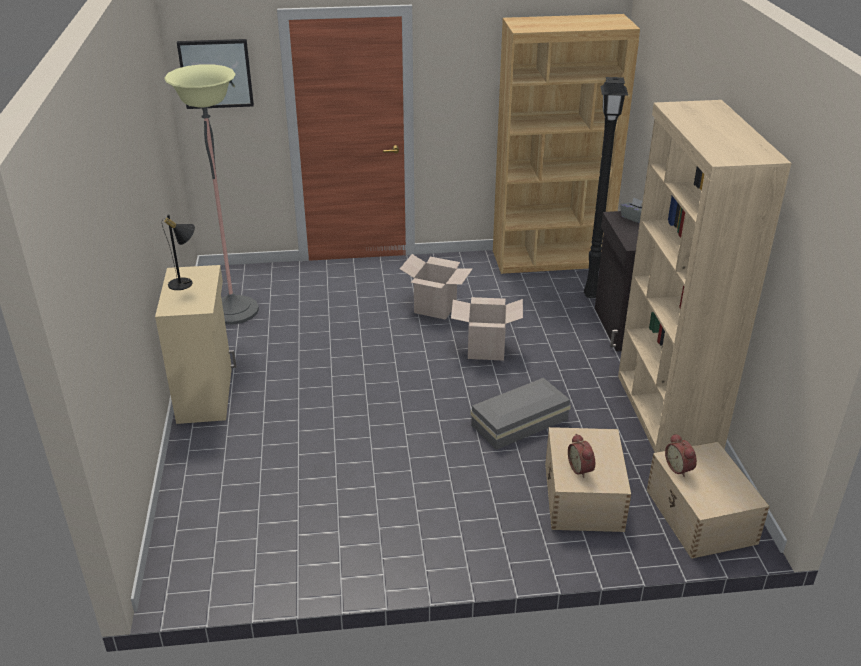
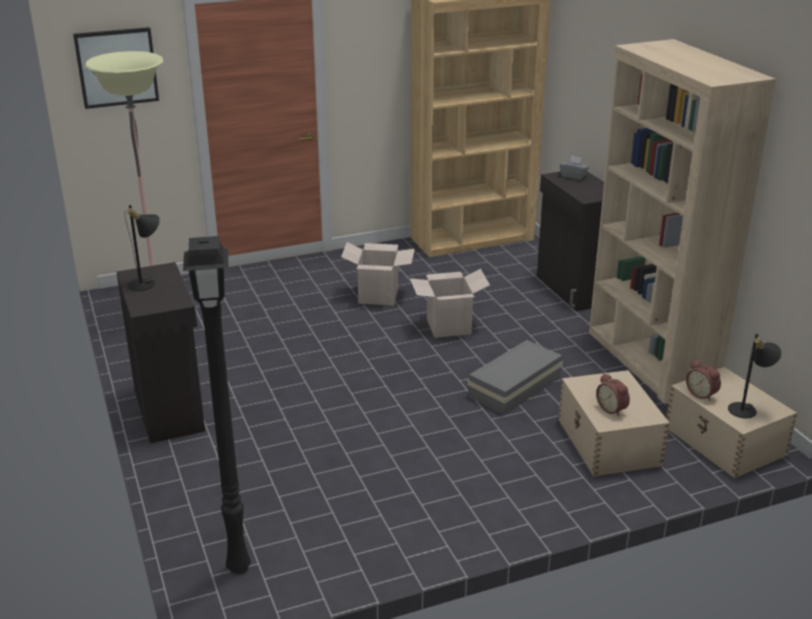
camera: 15 degrees left, 5 degrees down
beige cabinet [155,265,236,424] -> black cabinet [116,262,205,443]
black floor lamp [584,77,628,298] -> black floor lamp moved to [183,236,251,574]
none -> black table lamp [728,334,781,418]

